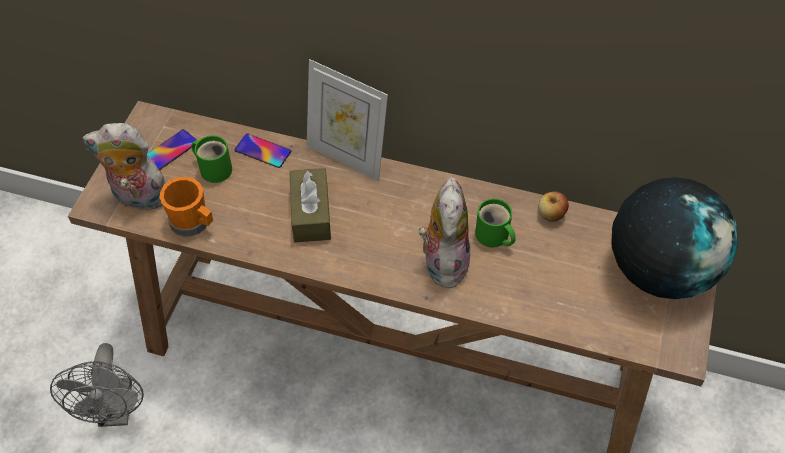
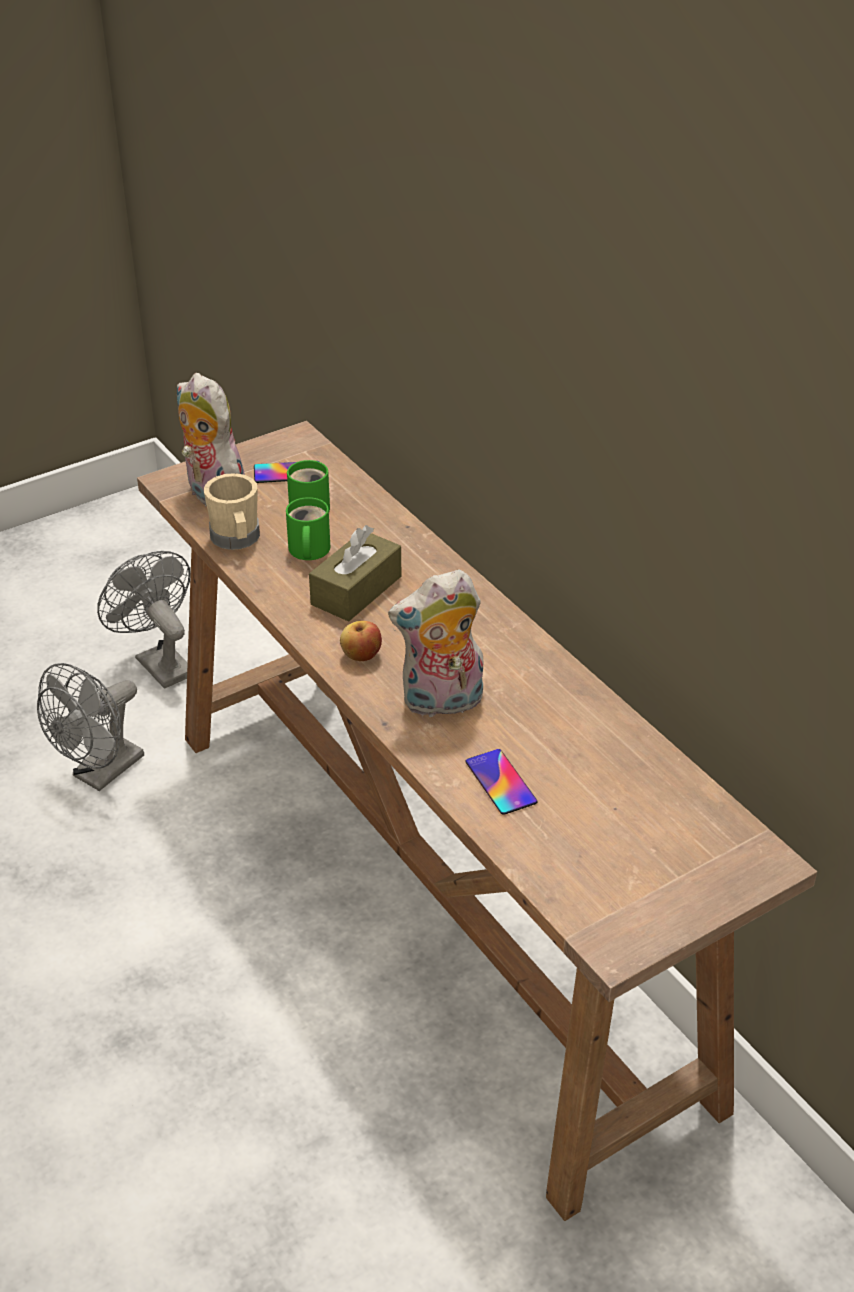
camera: 40 degrees right, 15 degrees down
orange mug [159,177,213,237] -> beige mug [204,473,260,550]
phone [234,133,291,168] -> phone moved to [466,749,538,815]
picture frame [307,59,388,181] -> none
plush toy [419,177,470,288] -> plush toy turned 150 degrees counterclockwise [388,569,483,718]
green mug [475,198,516,247] -> green mug moved to [286,497,330,560]
apple [538,191,569,222] -> apple moved to [340,621,382,661]
globe [611,177,738,299] -> none
none -> grey fan [97,551,190,689]

